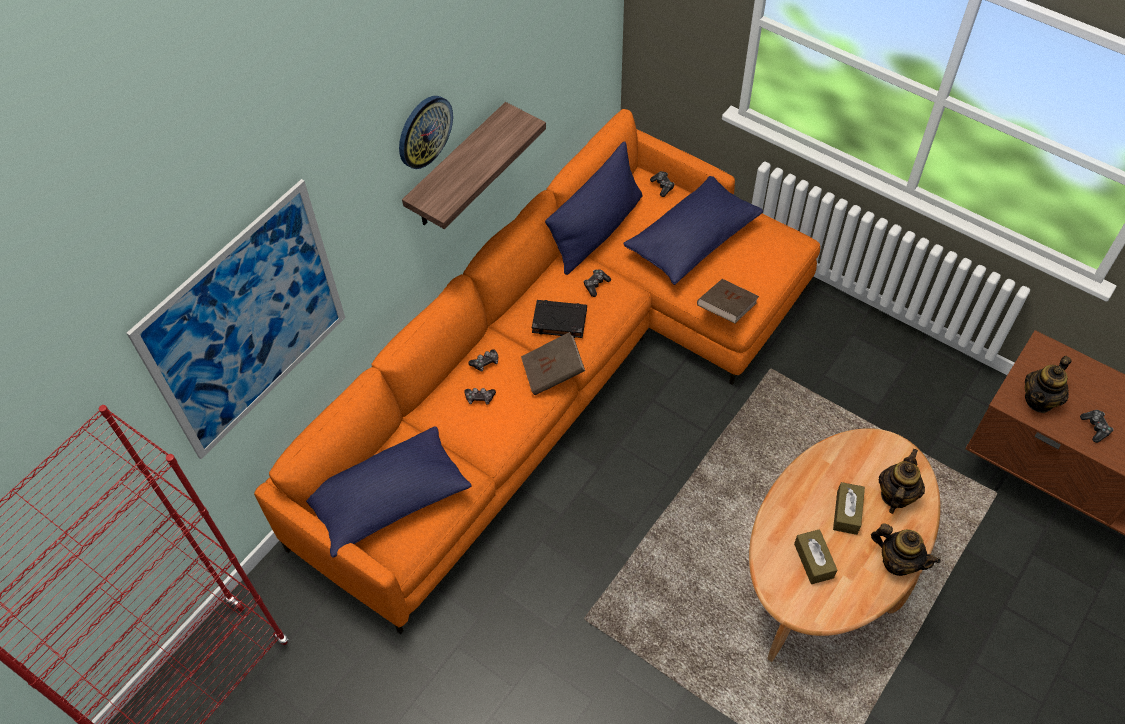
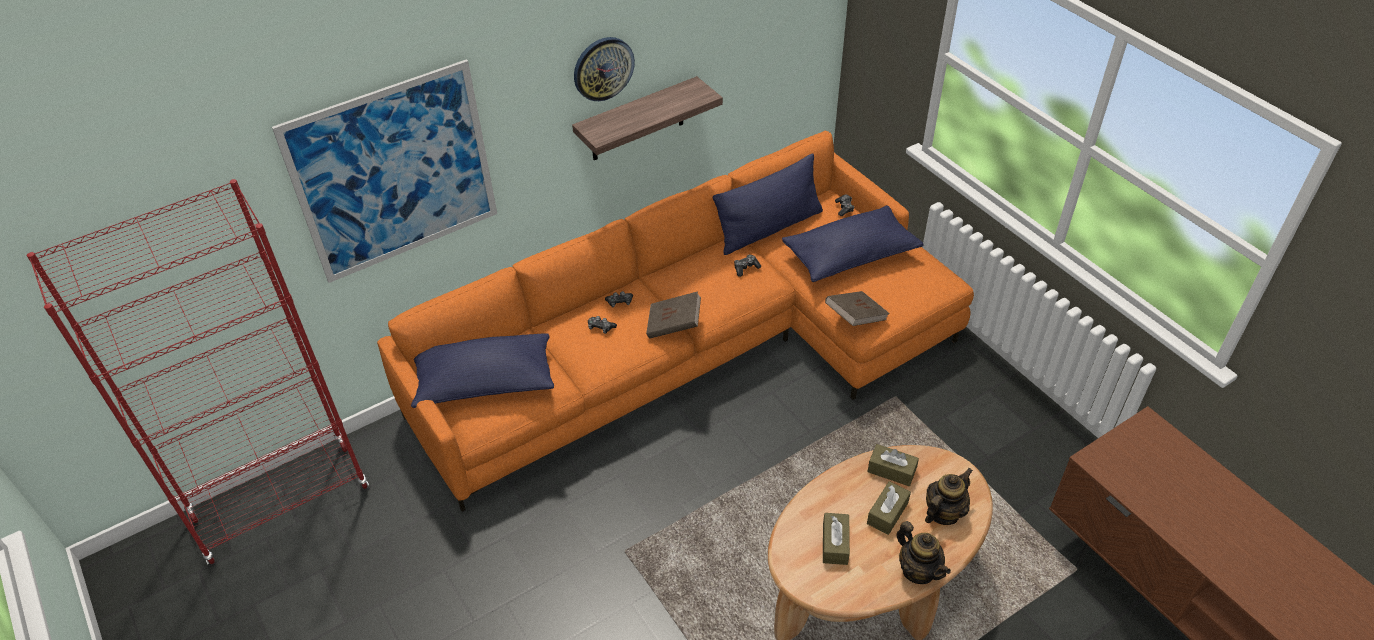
camera: 20 degrees right, 10 degrees down
black book [532,300,587,338] -> none
teapot [1025,356,1072,413] -> none
game controller [1080,410,1113,443] -> none
none -> brown tissue box [867,444,919,486]

